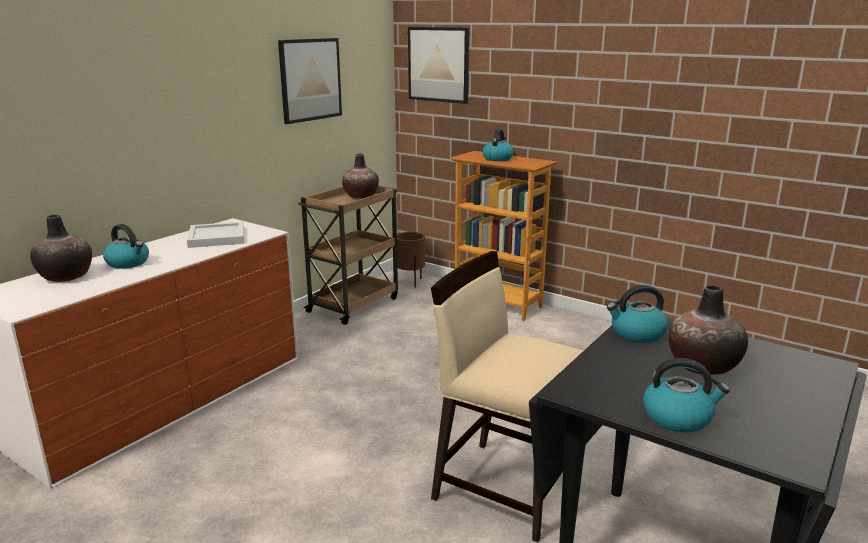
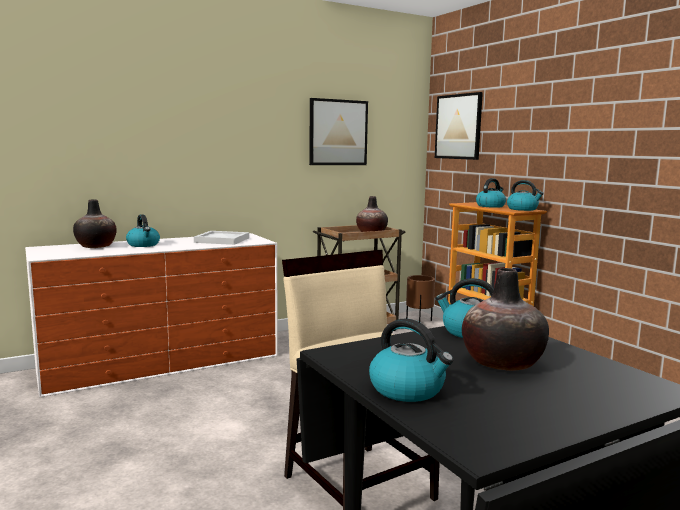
camera: 25 degrees right, 10 degrees down
none -> kettle [507,180,544,211]

